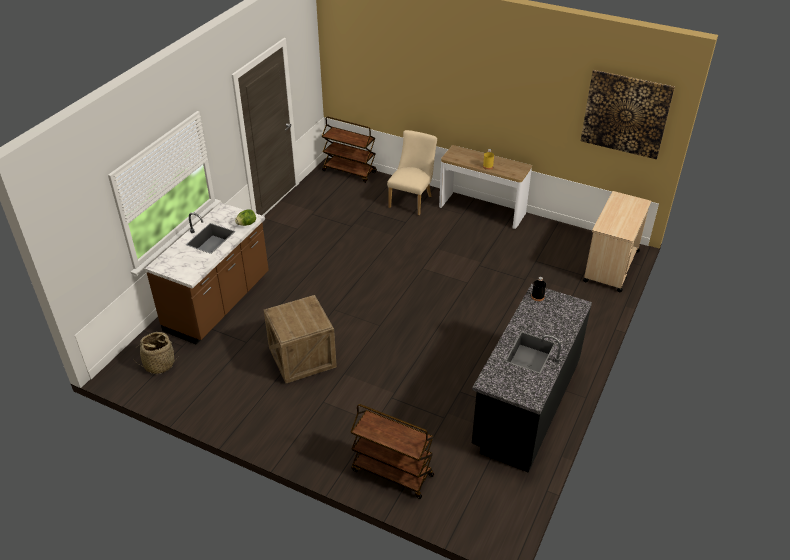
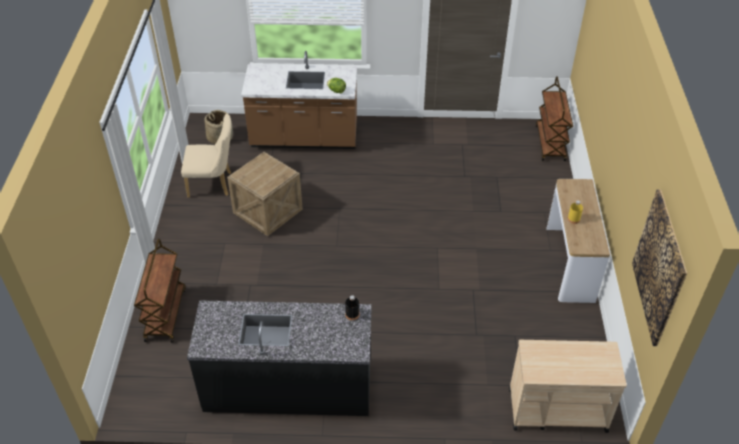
camera: 65 degrees right, 5 degrees up
beige chair [387,130,437,215] -> beige chair moved to [181,113,232,198]

